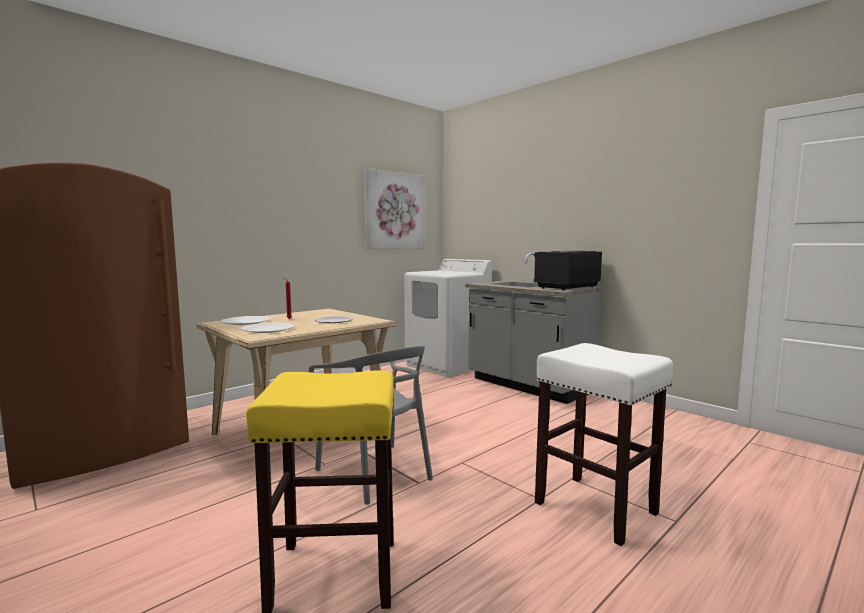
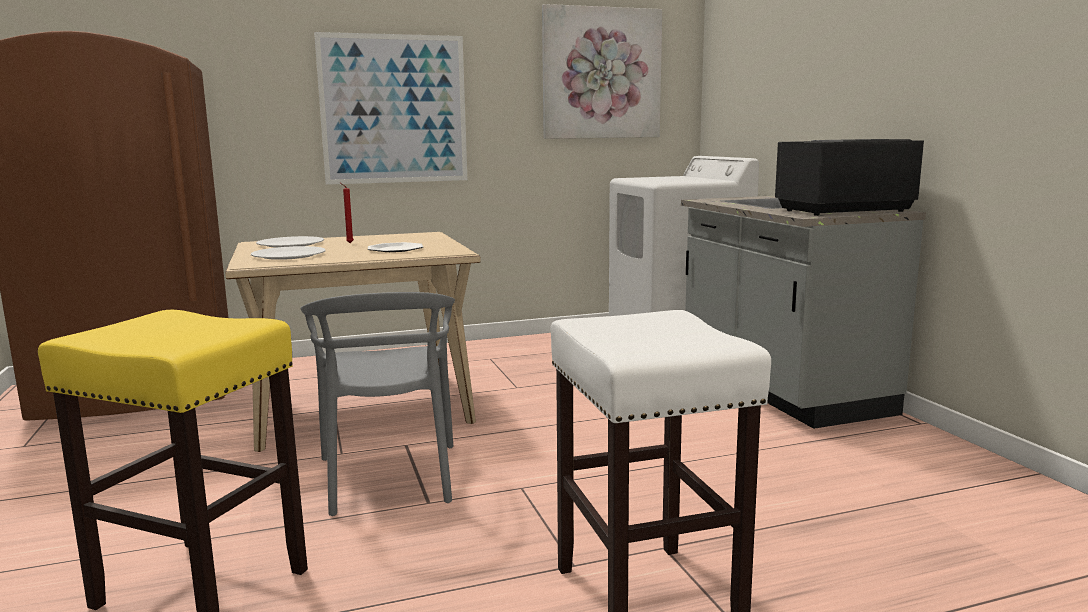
camera: 25 degrees right, 5 degrees up
none -> picture [314,32,467,185]

